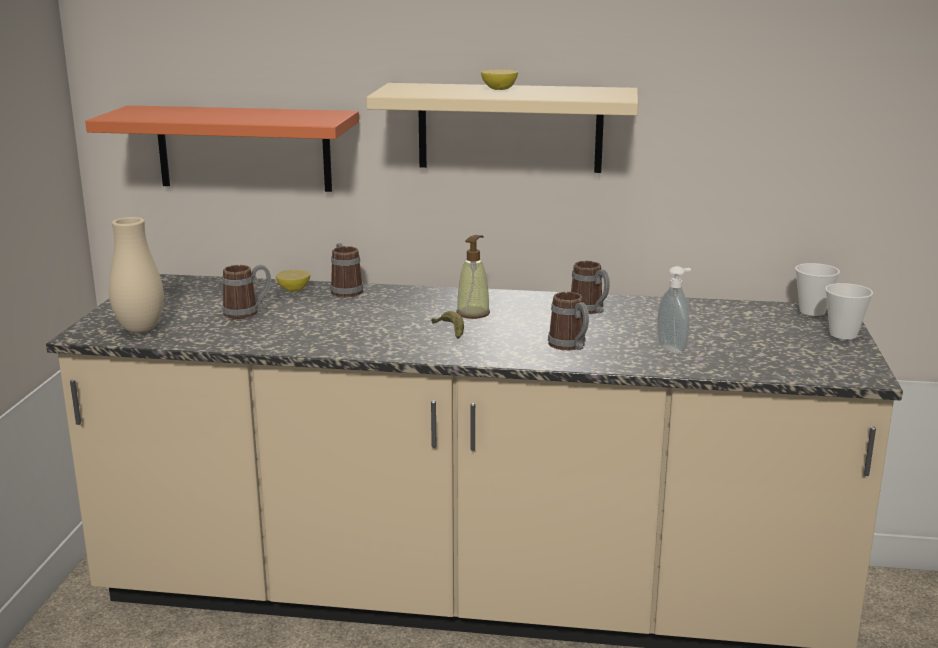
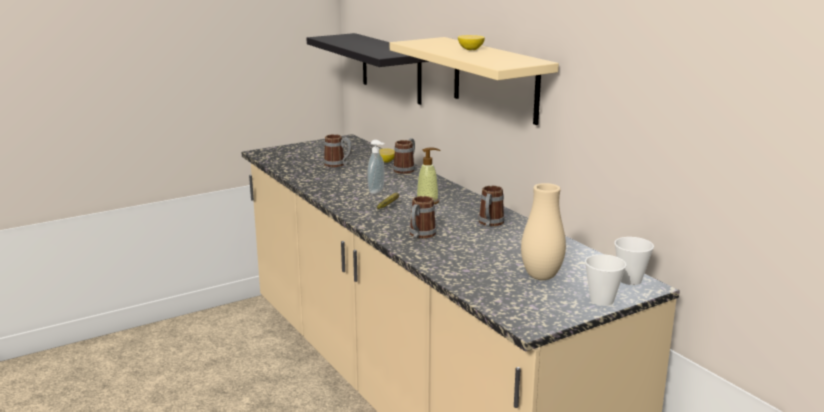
camera: 50 degrees right, 0 degrees up
orange shelf [85,105,359,192] -> black shelf [307,33,429,105]
beige vase [109,217,164,333] -> beige vase moved to [521,183,566,280]
soap dispenser [657,266,691,354] -> soap dispenser moved to [367,140,385,194]

